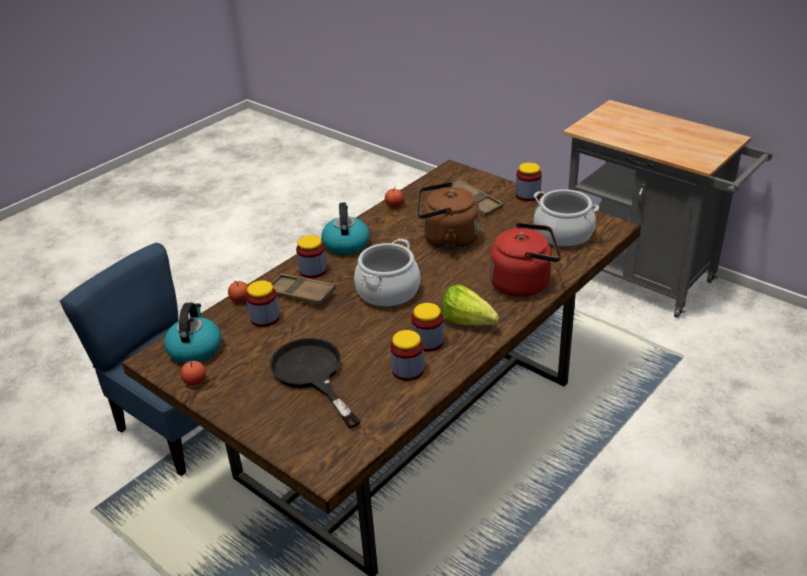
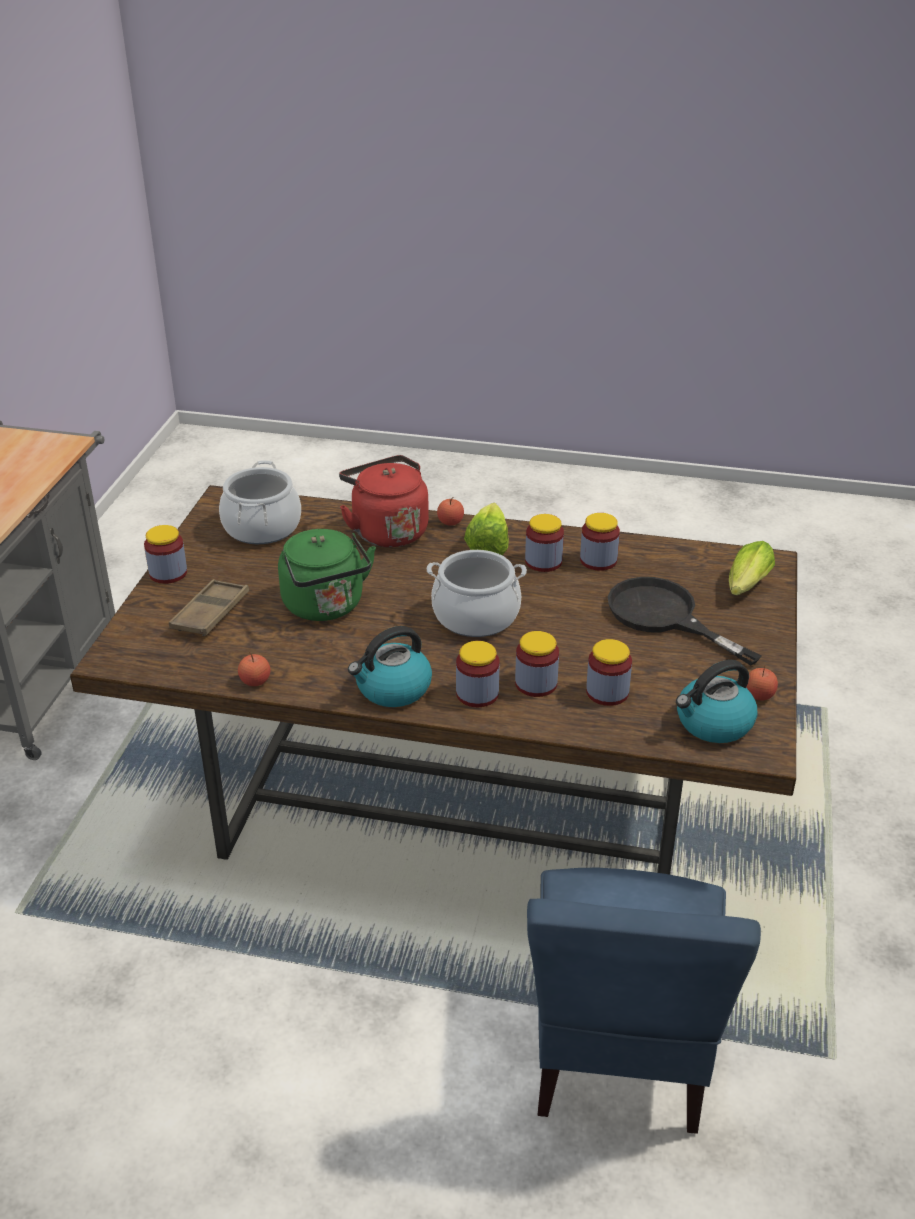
camera: 120 degrees left, 0 degrees up
apple [228,281,248,303] -> apple moved to [437,497,464,526]
black frying pan [270,338,361,428] -> black frying pan turned 105 degrees clockwise [608,577,761,666]
brown tray [271,274,336,305] -> jar [515,631,559,697]
brown kettle [417,182,480,250] -> green kettle [278,529,376,621]
none -> lettuce [729,541,775,595]

